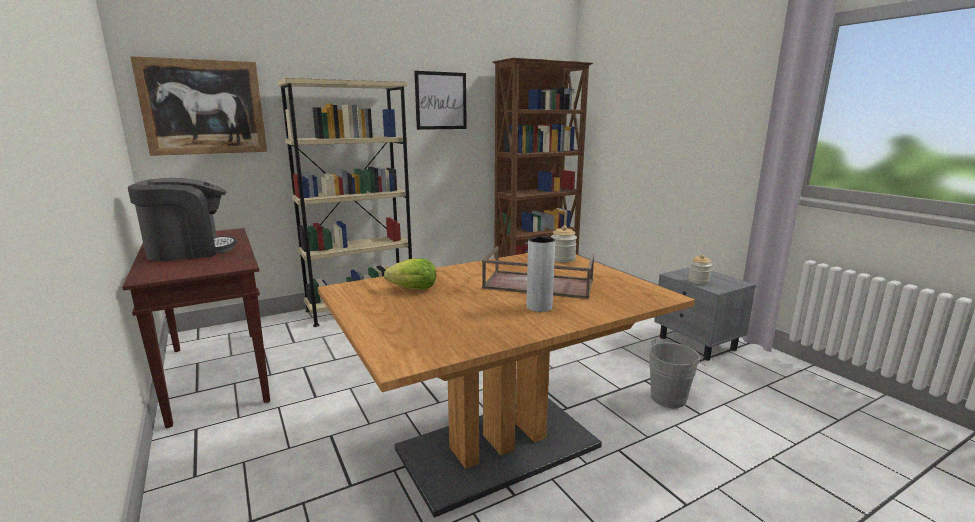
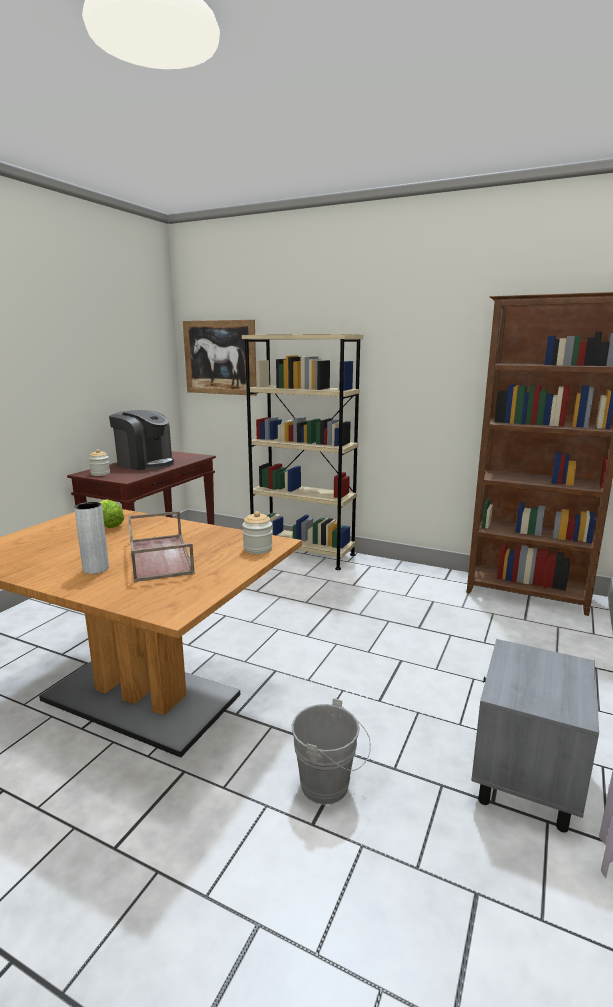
camera: 55 degrees right, 0 degrees up
picture [414,71,467,130] -> none
jar [688,255,712,284] -> jar moved to [89,449,110,476]

